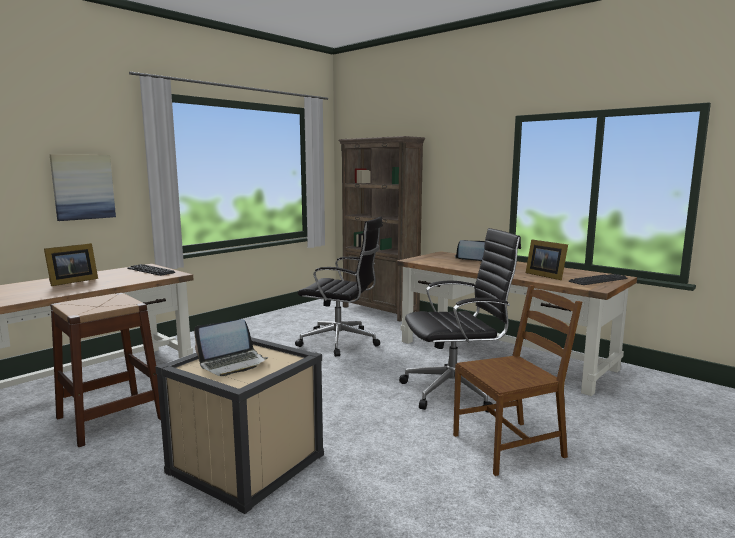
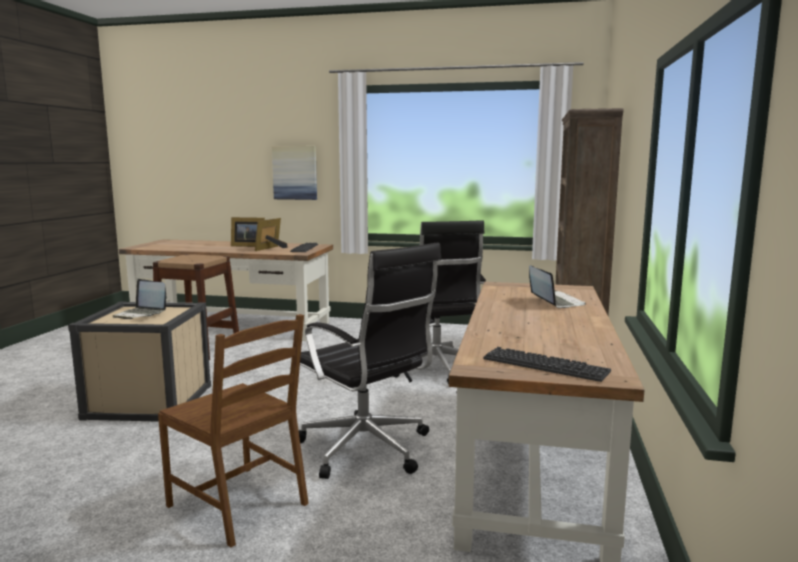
camera: 60 degrees right, 0 degrees up
picture frame [526,239,568,280] -> picture frame moved to [255,218,288,251]

